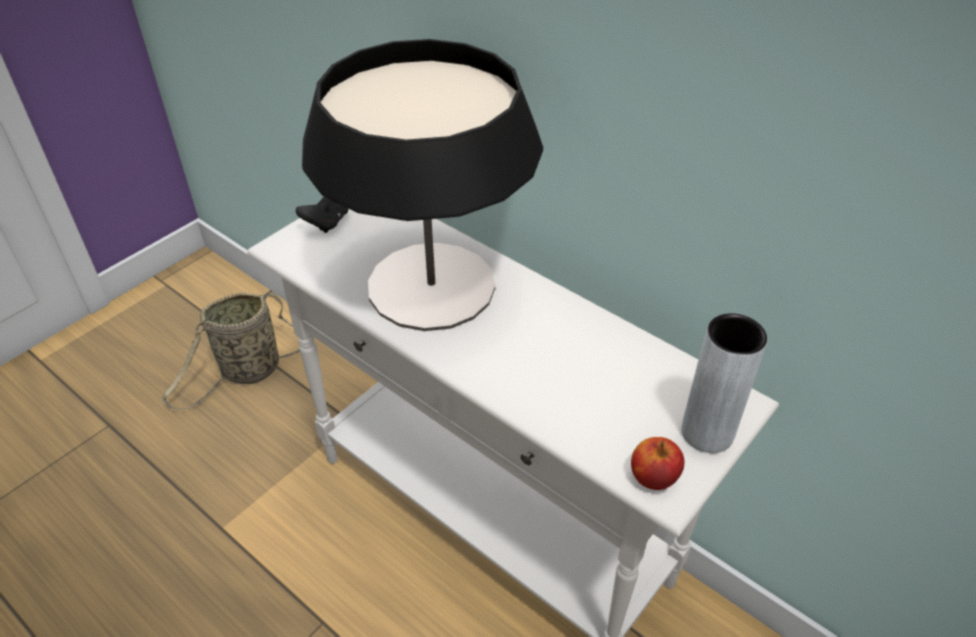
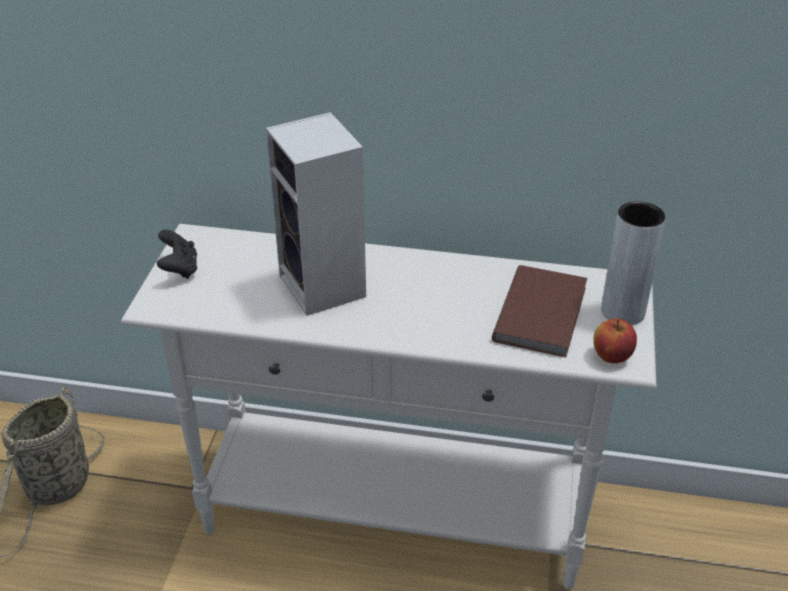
camera: 30 degrees left, 5 degrees down
table lamp [302,39,543,331] -> speaker [266,112,366,316]
none -> brown book [492,265,587,358]

